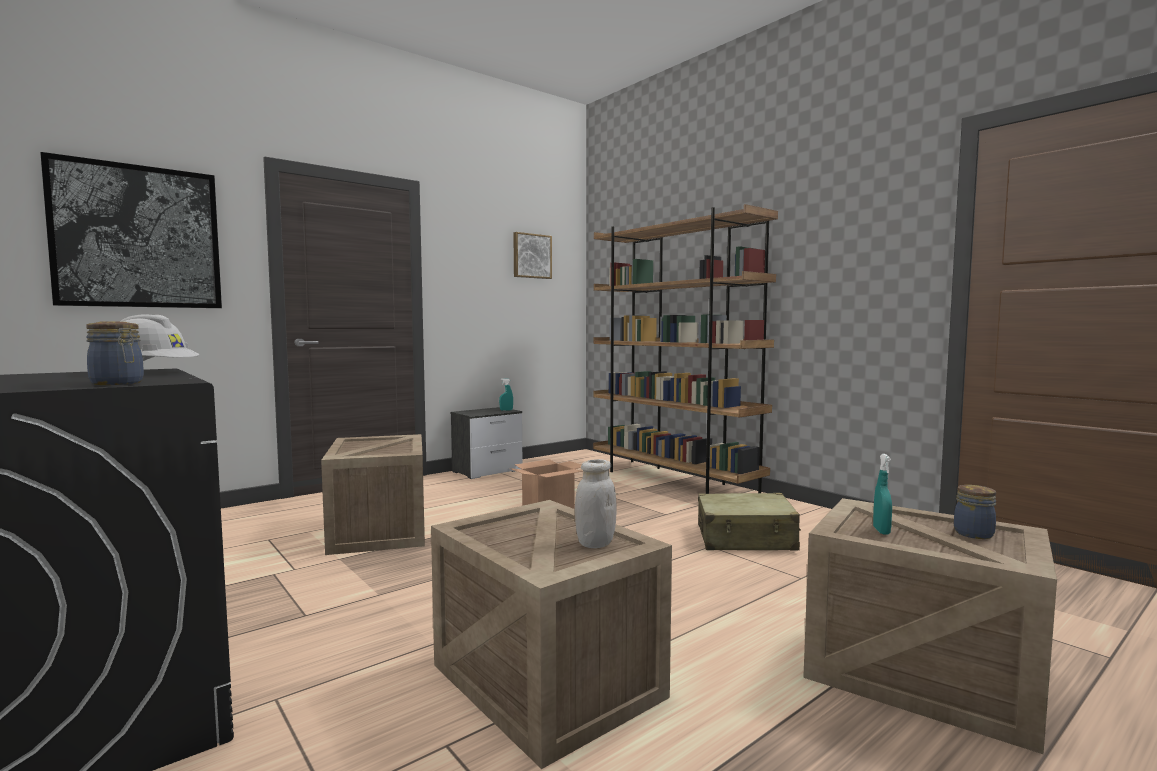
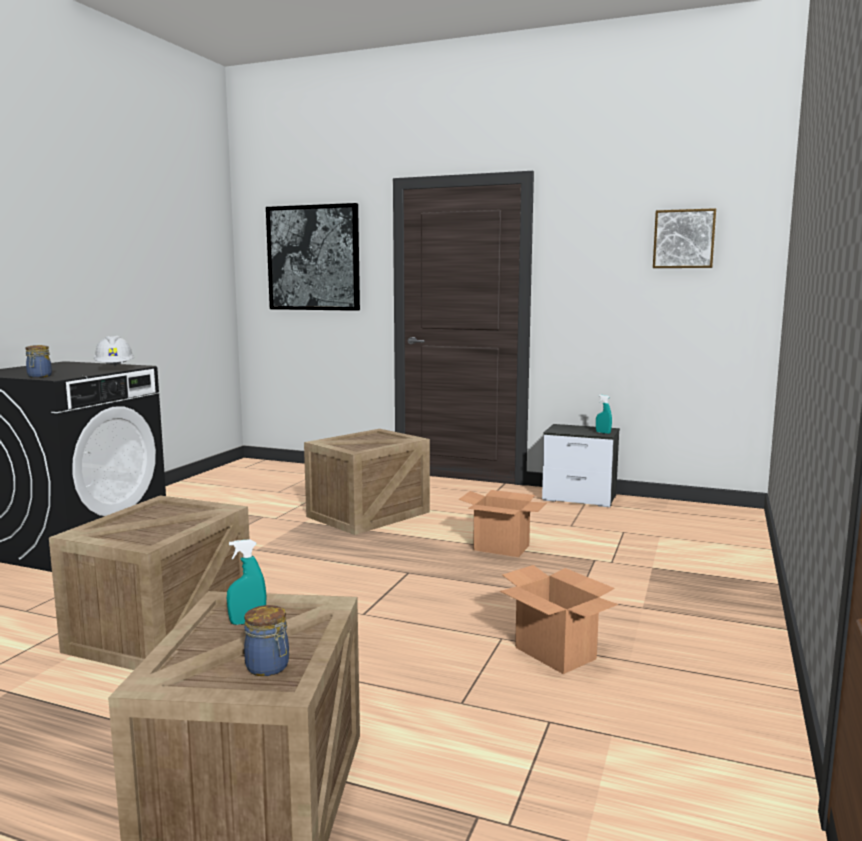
camera: 60 degrees right, 5 degrees up
white jar [575,459,616,548] -> none
brown bookcase [593,204,778,494] -> none
beige suitcase [698,493,801,550] -> cardboard box [500,565,618,674]

